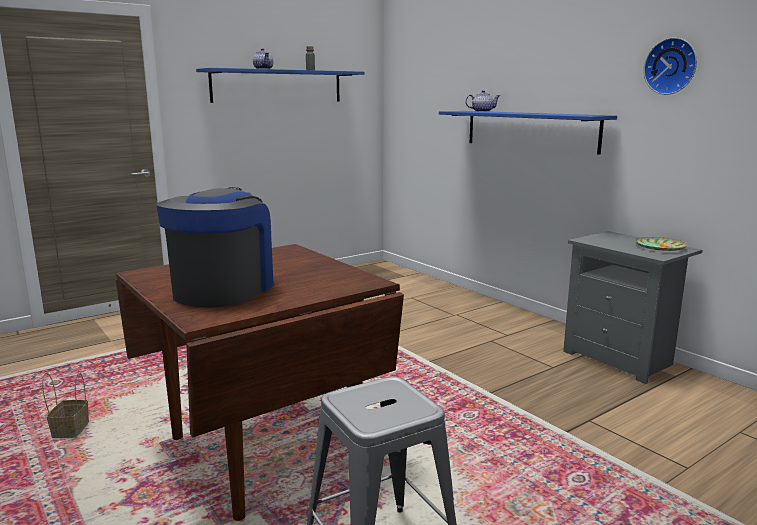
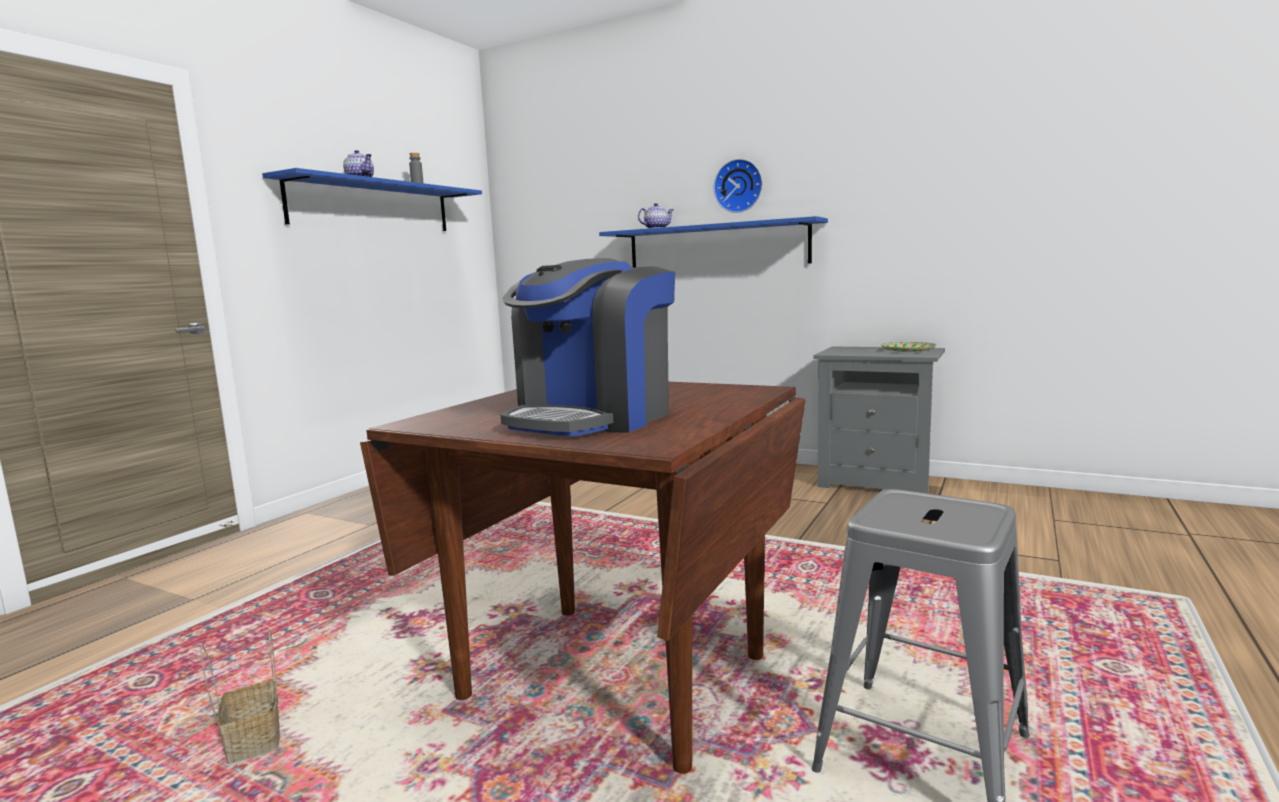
camera: 25 degrees left, 5 degrees down
coffee machine [156,187,274,307] -> coffee machine turned 135 degrees counterclockwise [501,258,675,436]
wall clock [644,37,697,95] -> wall clock moved to [713,159,763,213]

